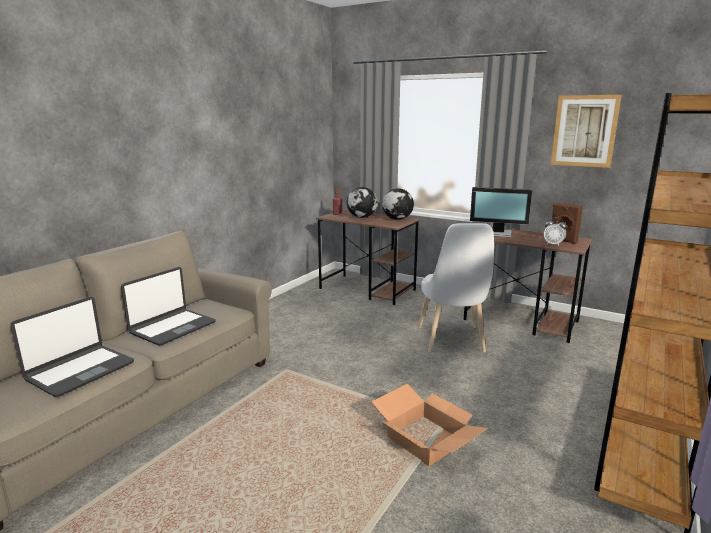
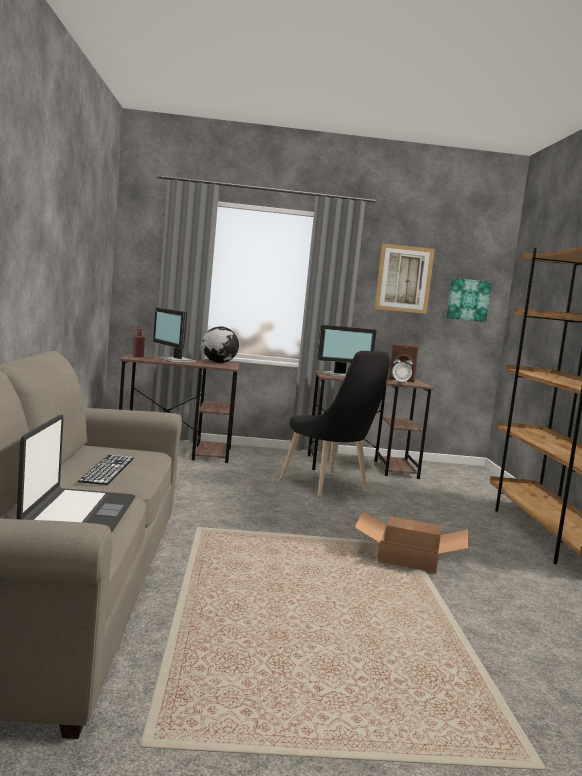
camera: 35 degrees left, 10 degrees down
laptop [121,267,216,345] -> keyboard [77,455,134,485]
globe [347,187,378,218] -> monitor [153,308,196,362]
white chair [418,223,494,353] -> black chair [280,351,390,497]
none -> picture [446,278,492,322]

